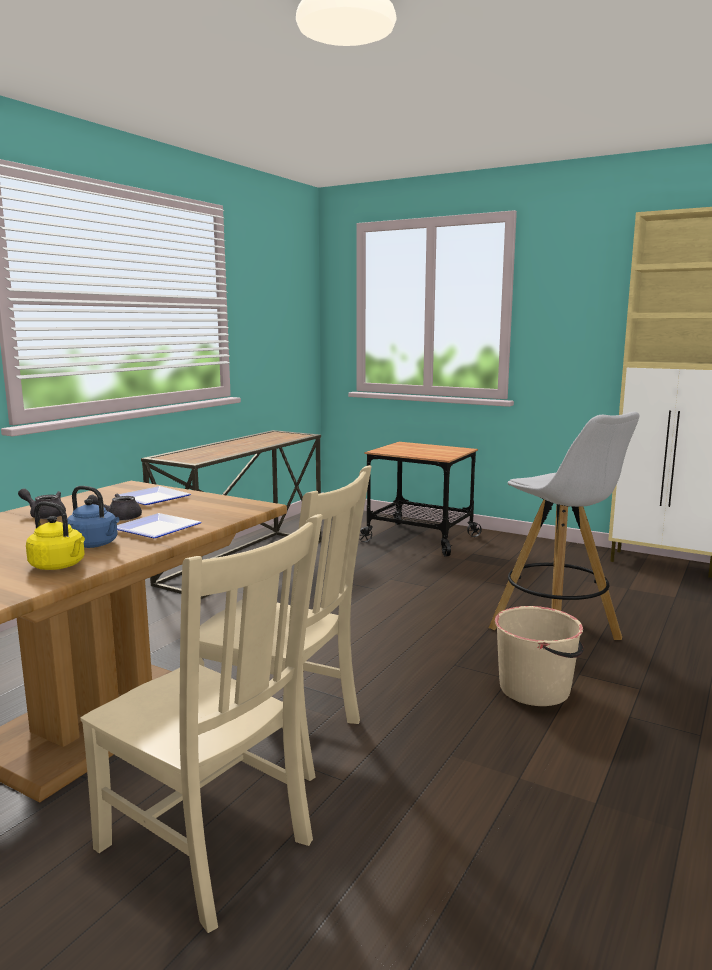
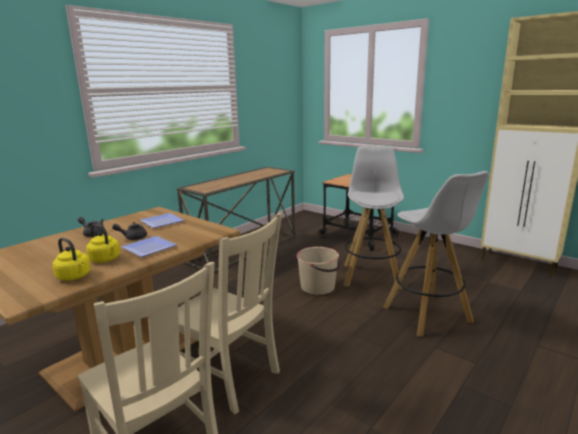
camera: 10 degrees right, 5 degrees up
blue kettle [67,486,119,548] -> yellow kettle [86,224,120,263]
beige bucket [495,606,584,706] -> beige bucket moved to [297,247,340,295]
none -> white stool [344,146,404,289]

